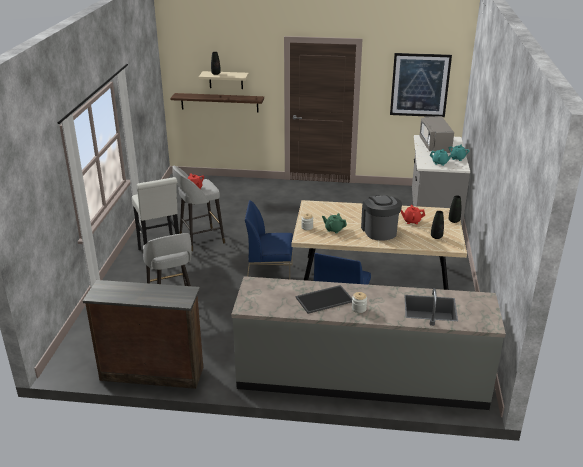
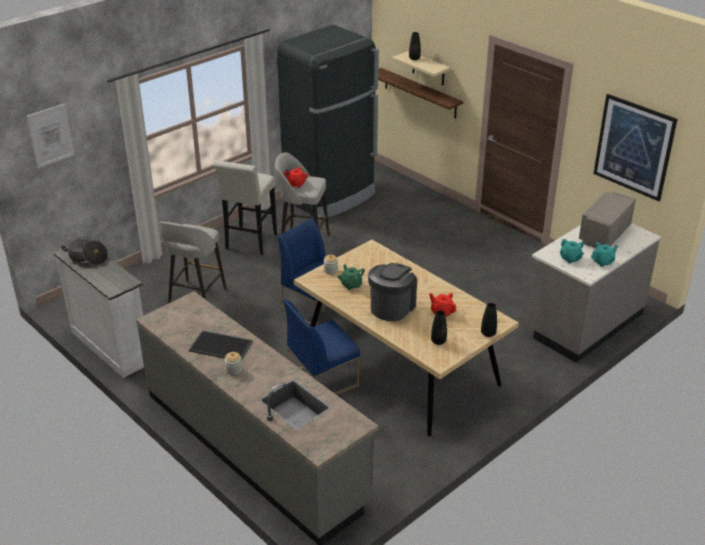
camera: 40 degrees right, 5 degrees up
brown dresser [83,280,203,389] -> white dresser [54,248,144,378]
none -> picture [27,104,74,168]
none -> cooking pot [61,237,108,265]
none -> black fridge [277,25,379,220]

